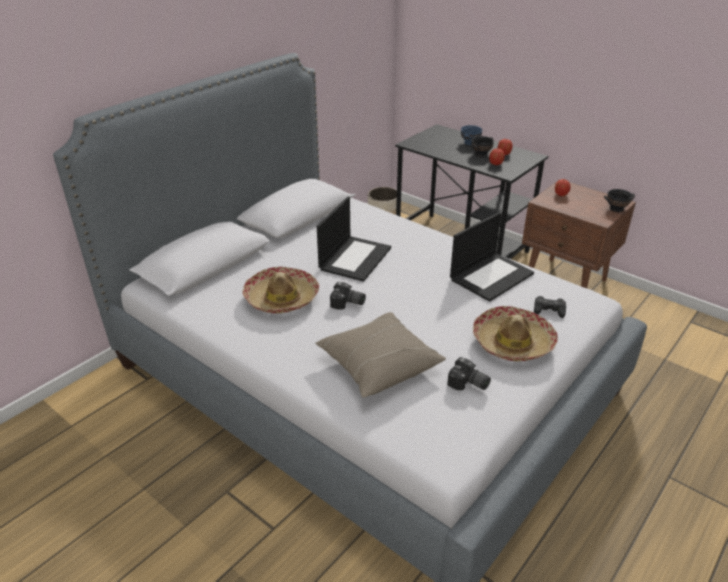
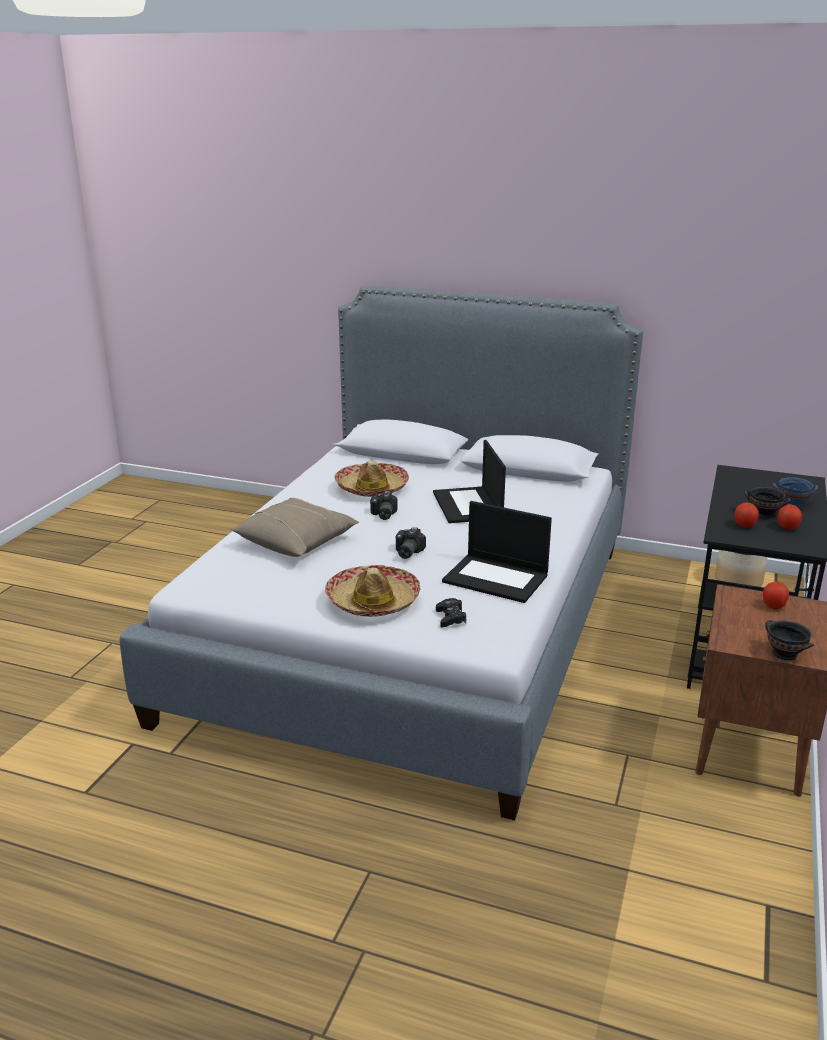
camera: 70 degrees right, 10 degrees down
laptop [317,197,391,282] -> laptop turned 75 degrees clockwise [433,440,506,523]
camera [447,357,491,390] -> camera moved to [396,527,426,559]

